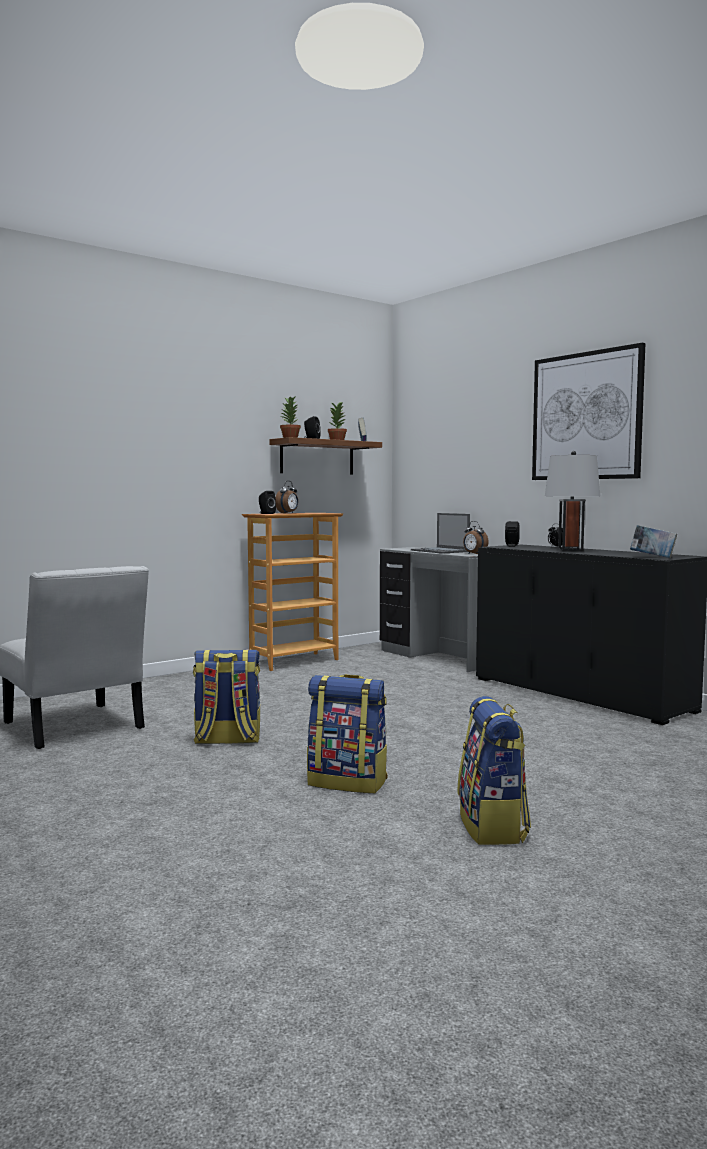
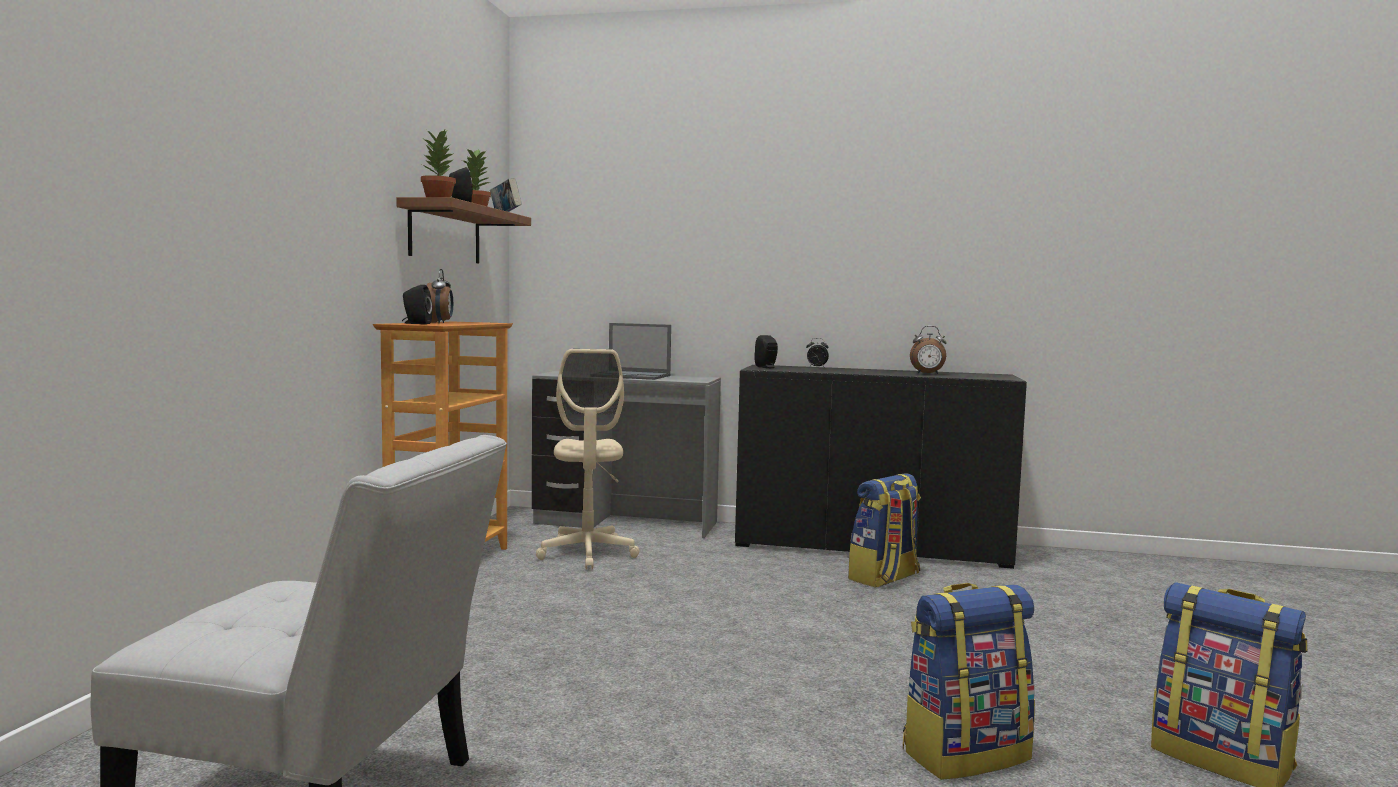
camera: 40 degrees left, 0 degrees up
backpack [193,650,260,744] -> backpack moved to [848,473,921,588]
alarm clock [463,521,489,554] -> alarm clock moved to [910,326,947,374]
picture [532,343,645,480] -> none
grey table lamp [545,451,600,551] -> none
book [630,525,677,558] -> none
none -> beige office chair [536,349,639,569]

